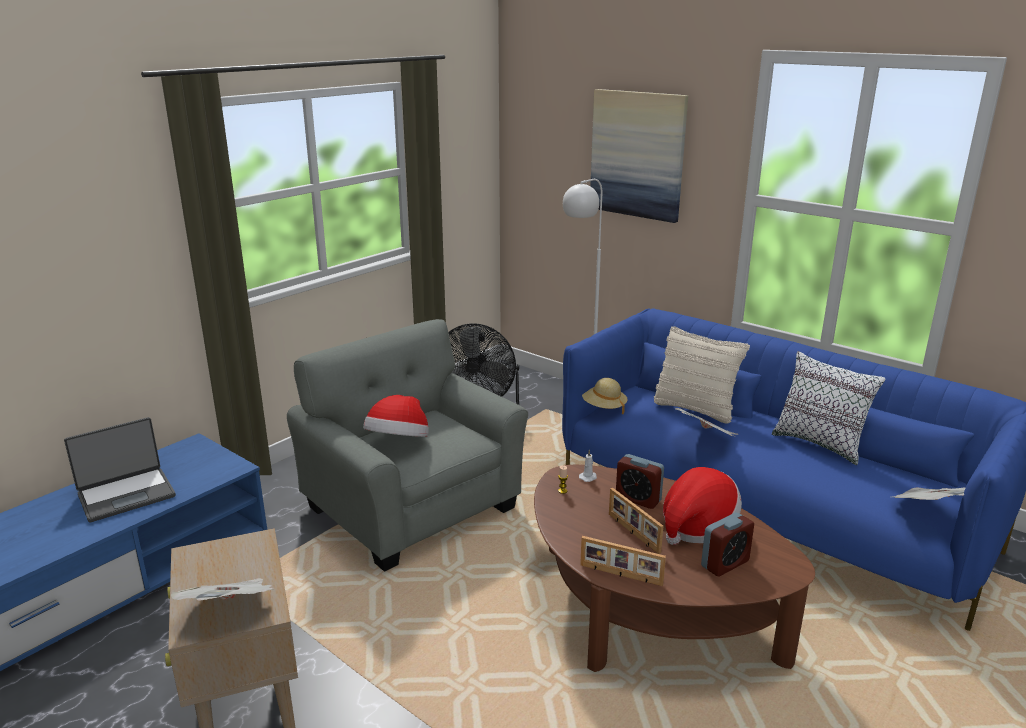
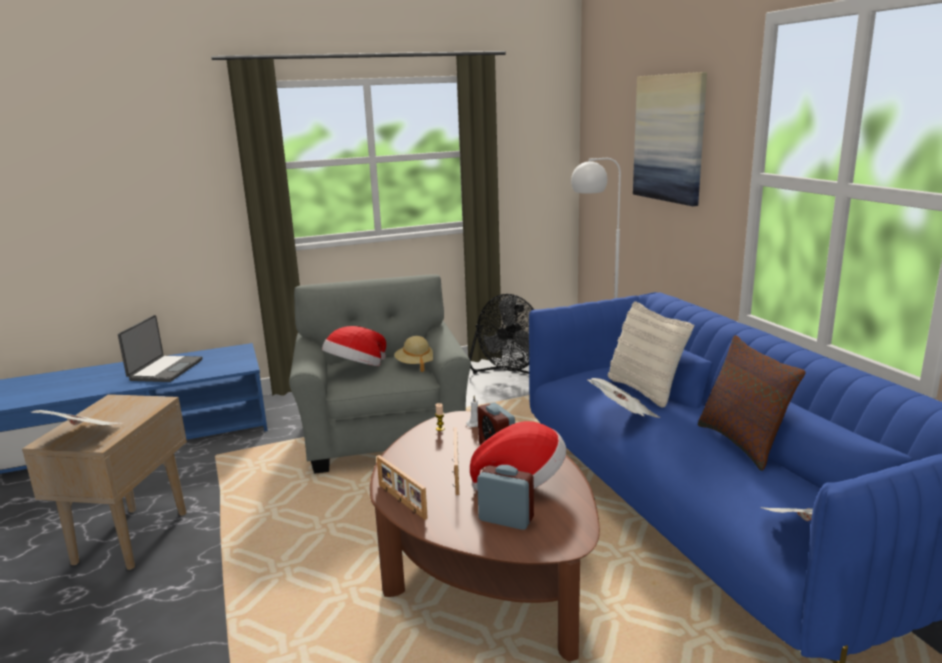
camera: 30 degrees right, 5 degrees down
laptop [64,417,176,522] -> laptop turned 75 degrees counterclockwise [118,315,203,382]
beige hat [582,378,627,414] -> beige hat moved to [394,336,433,372]
alarm clock [701,513,754,576] -> alarm clock turned 150 degrees counterclockwise [477,465,534,530]
white pillow [772,351,885,465] -> brown pillow [698,335,805,471]

